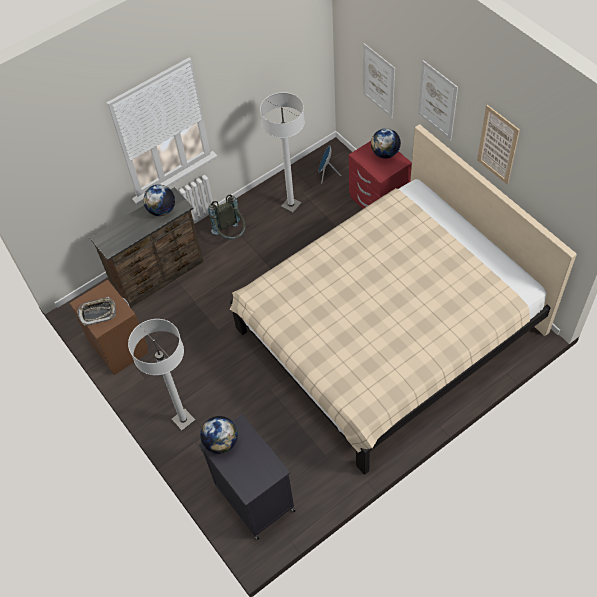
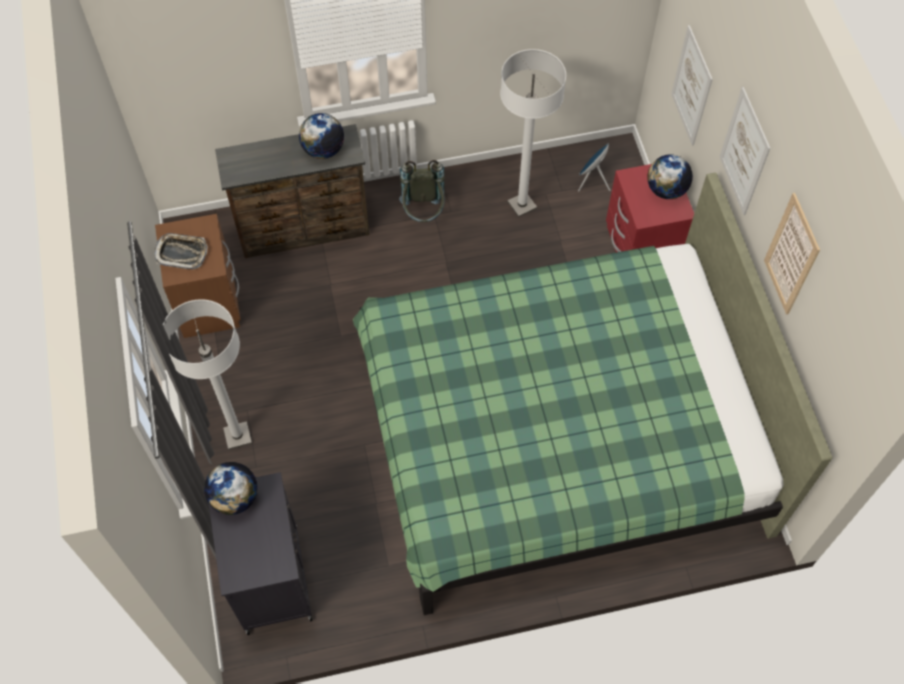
camera: 20 degrees right, 5 degrees up
beige bed [230,124,577,475] -> green bed [353,172,833,615]

